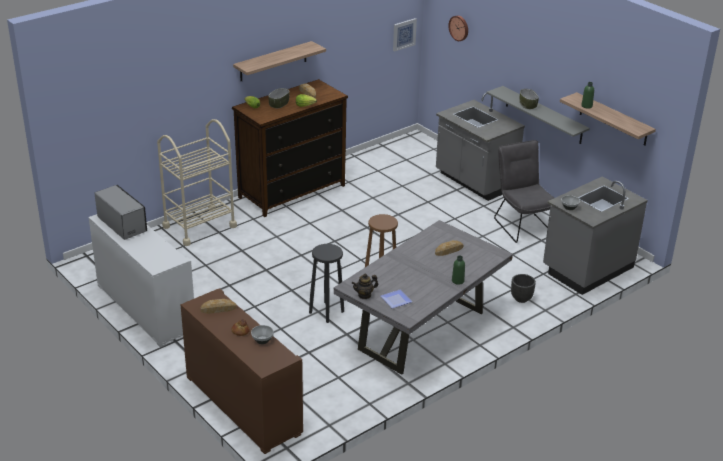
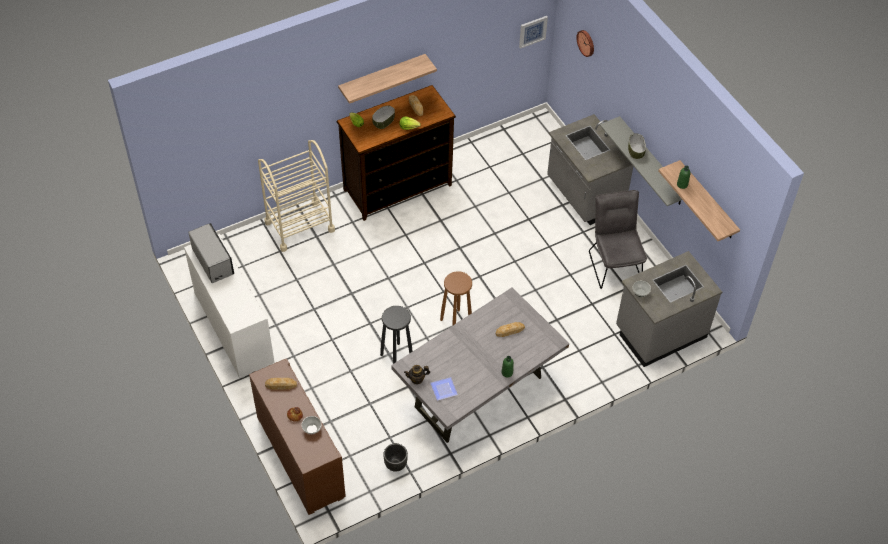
camera: 10 degrees right, 20 degrees up
black planter [511,274,536,303] -> black planter moved to [383,443,408,472]

